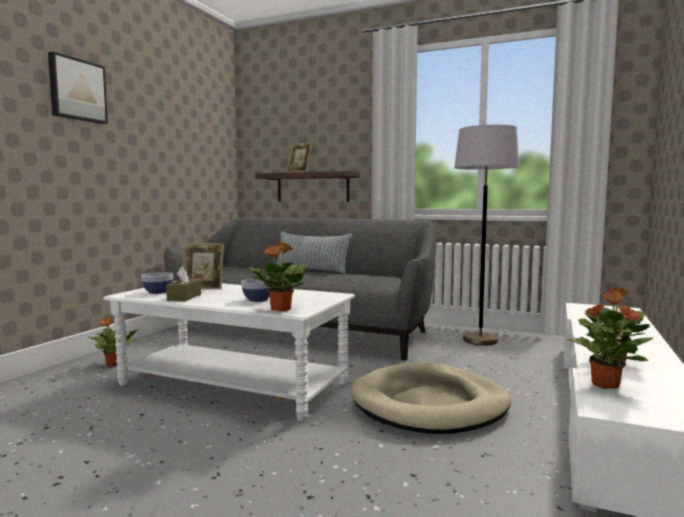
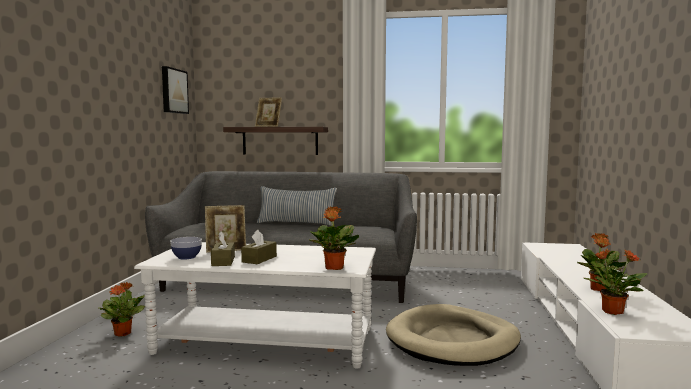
camera: 15 degrees left, 0 degrees up
picture [48,52,108,124] -> picture moved to [162,66,189,114]
bowl [241,279,274,302] -> none
grey floor lamp [454,125,519,345] -> none
none -> brown tissue box [241,230,277,264]

